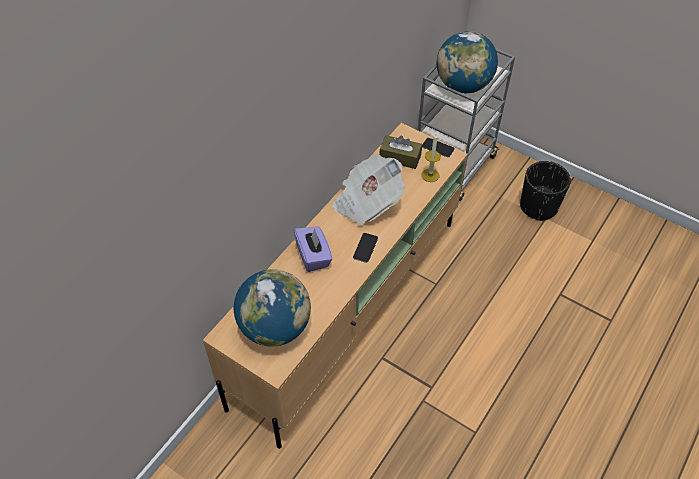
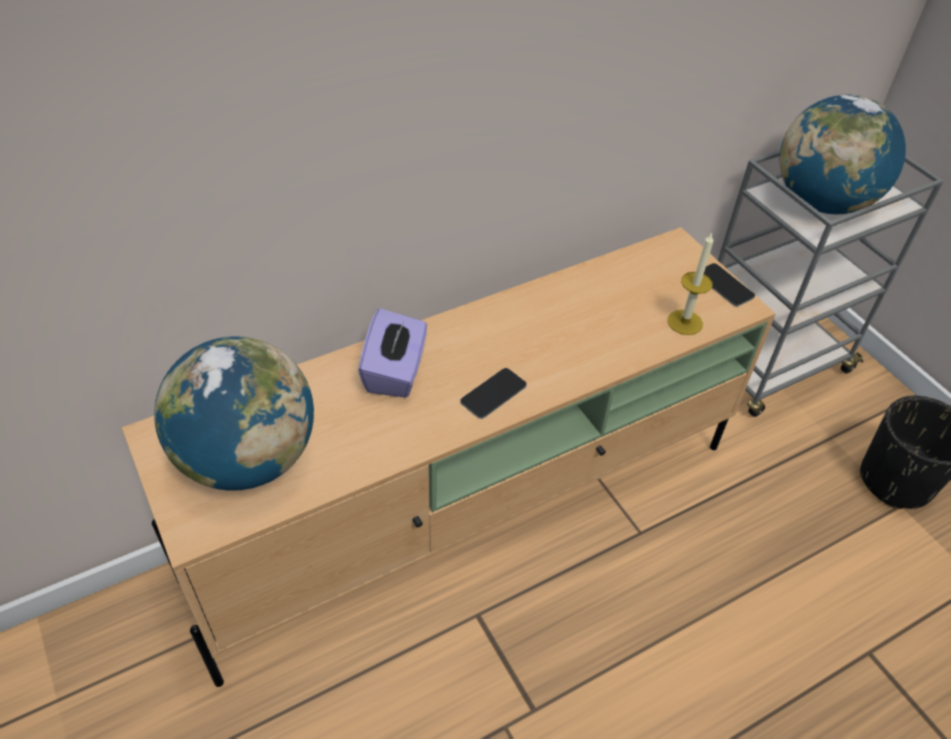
camera: 25 degrees right, 5 degrees down
newspaper [332,154,405,226] -> none
brown tissue box [380,135,422,169] -> none

